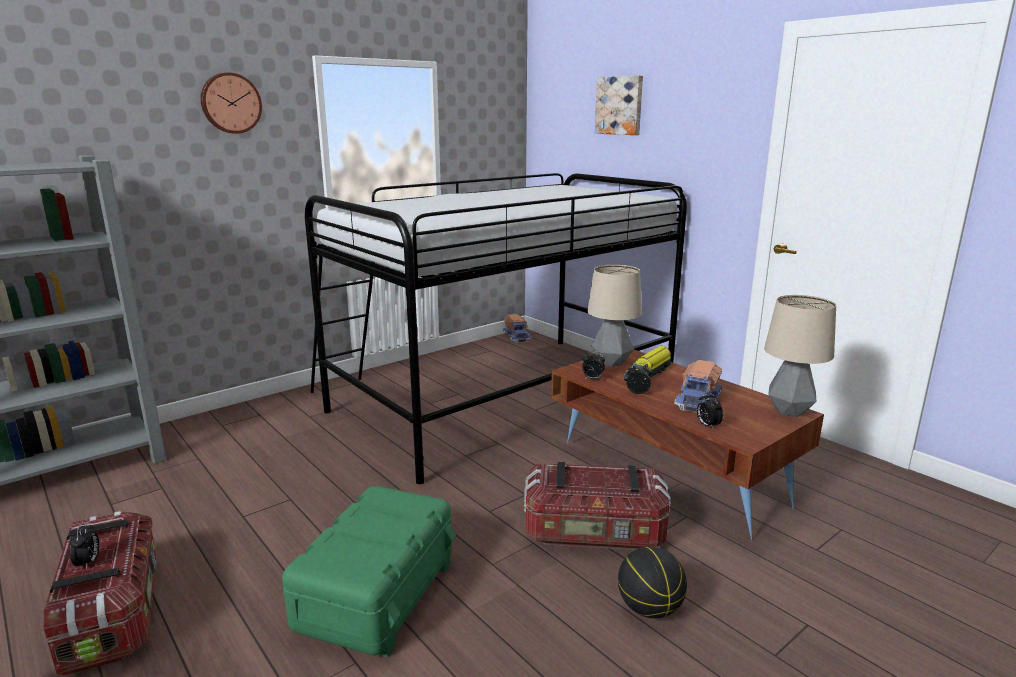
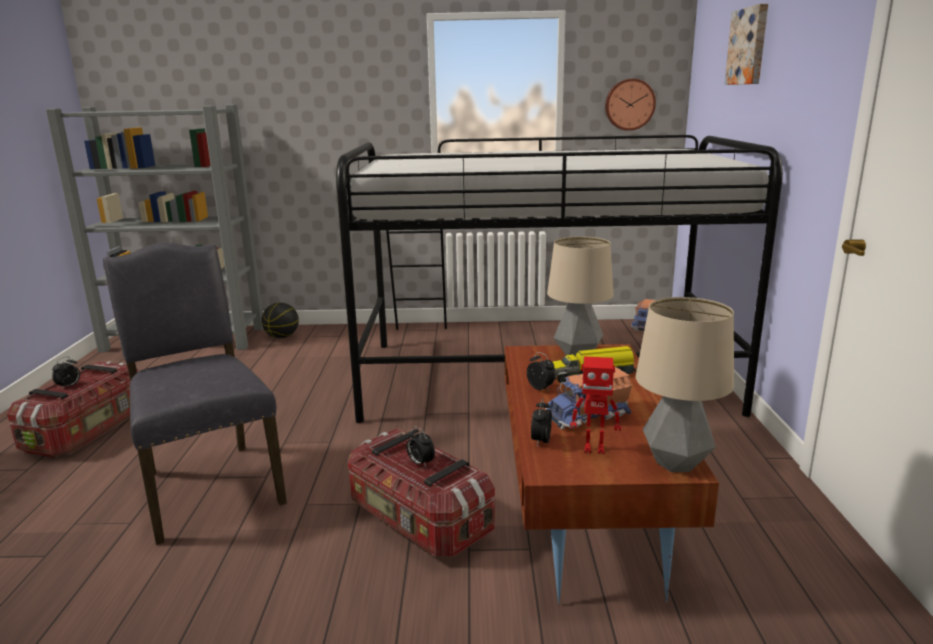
camera: 40 degrees right, 0 degrees up
wall clock [201,72,262,134] -> wall clock moved to [605,79,656,131]
green storage box [282,486,456,657] -> grey chair [103,243,287,545]
alarm clock [582,351,605,379] -> alarm clock moved to [406,426,435,468]
basketball [618,546,687,618] -> basketball moved to [262,303,299,338]
none -> toy robot [570,356,621,454]

